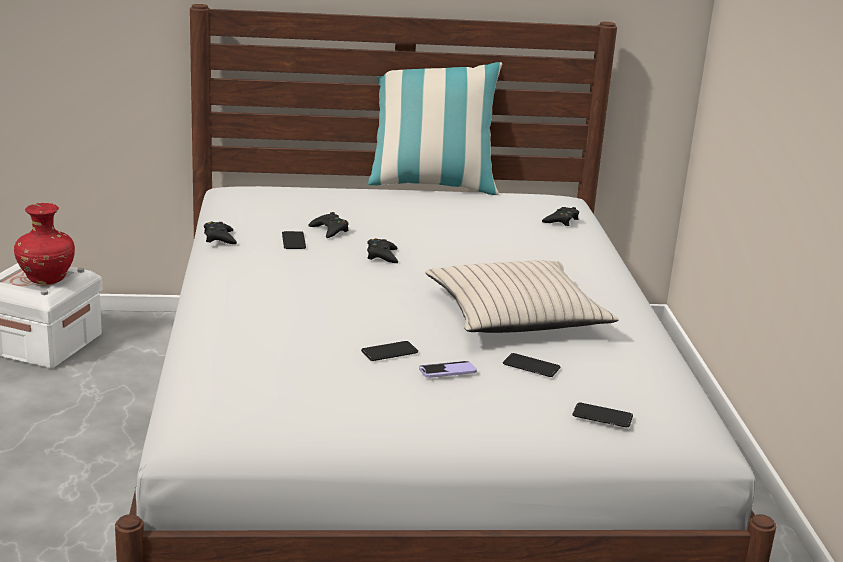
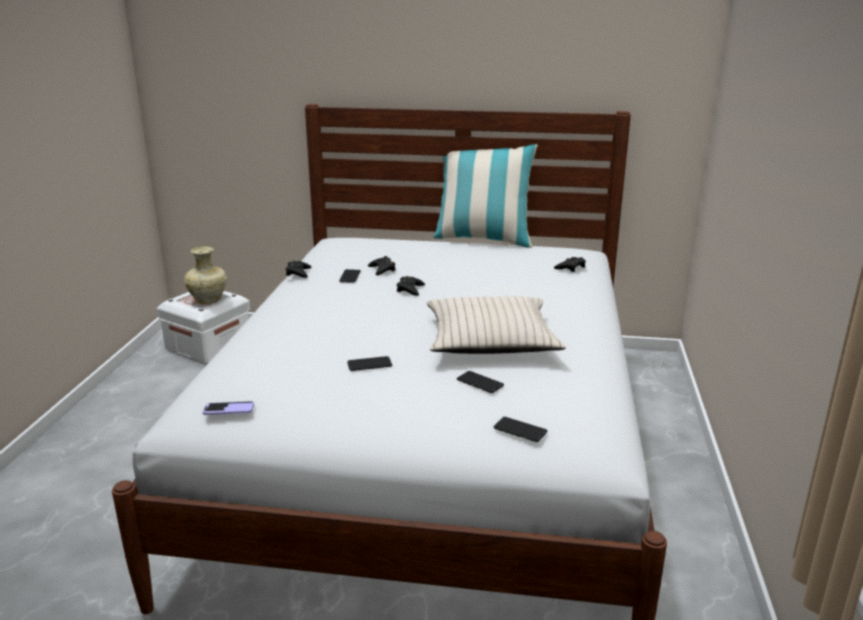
camera: 15 degrees right, 0 degrees up
red vase [14,203,75,284] -> beige vase [184,246,227,304]
phone [419,361,477,378] -> phone moved to [203,401,254,415]

